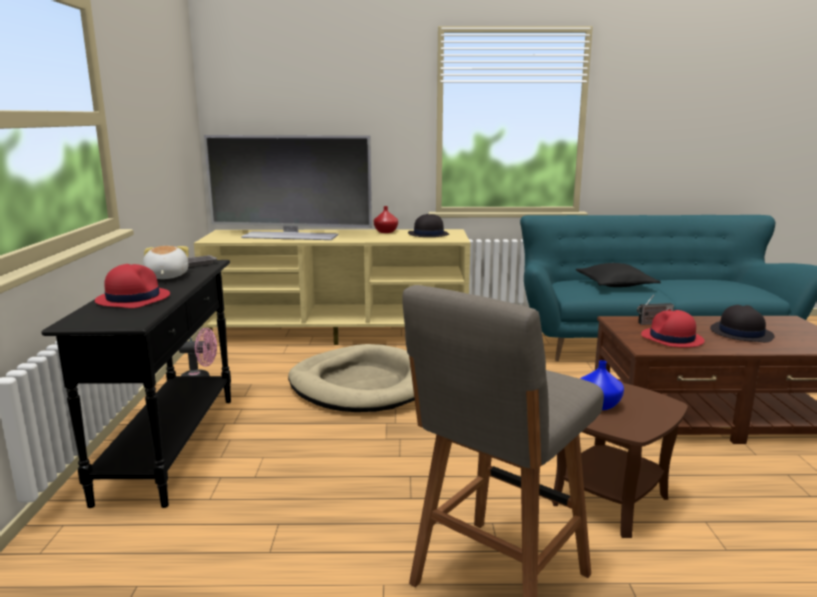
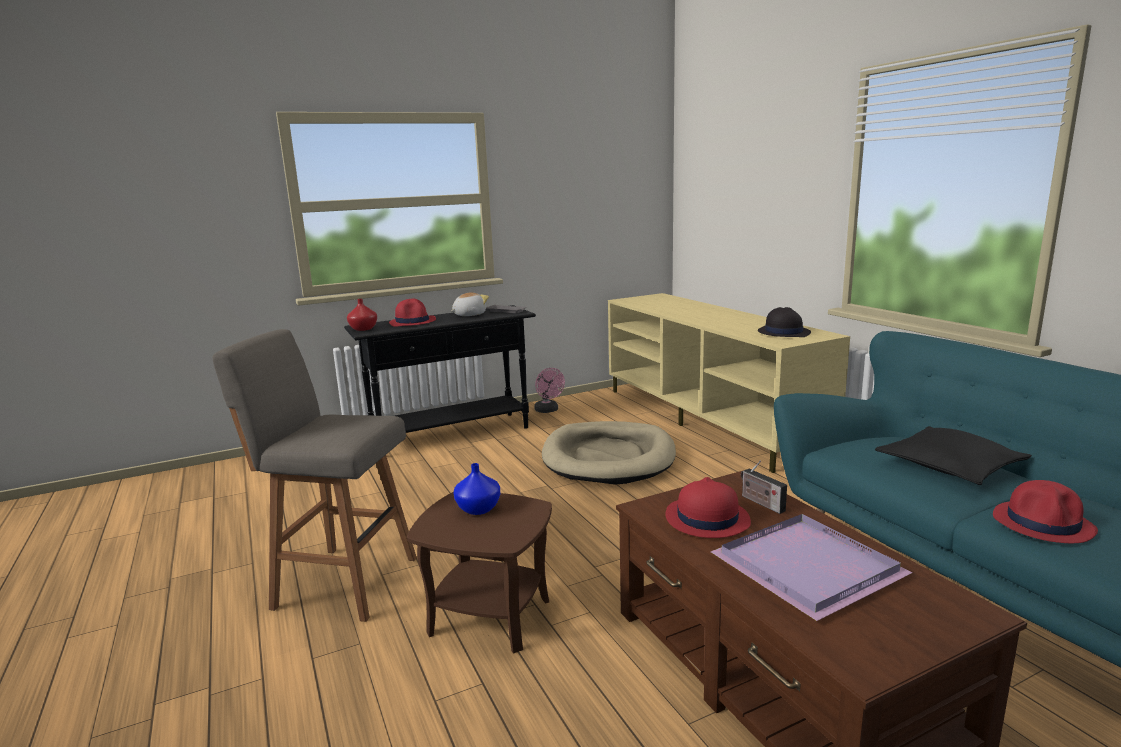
camera: 65 degrees right, 0 degrees up
television [204,135,372,240] -> none
red vase [374,206,398,233] -> red vase moved to [347,299,377,331]
black hat [710,305,774,343] -> purple tray [711,514,913,621]
none -> red hat [993,480,1098,543]

